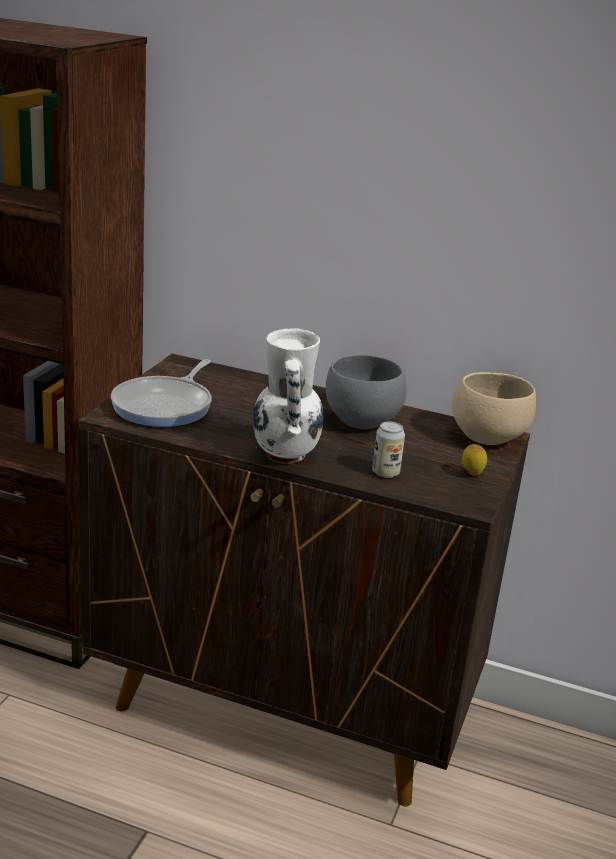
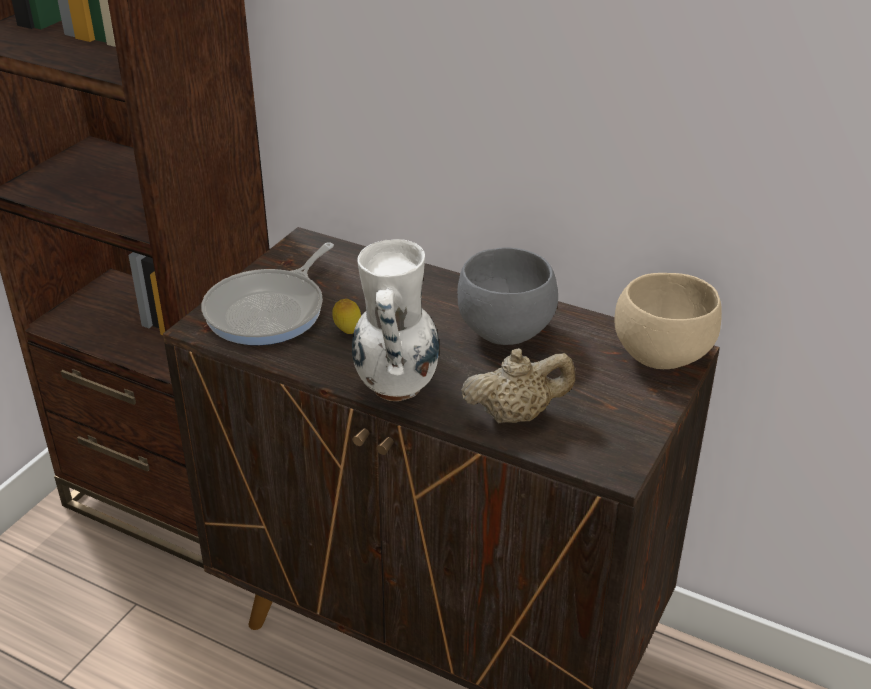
camera: 10 degrees right, 10 degrees up
can [372,421,405,478] -> beige teapot [461,348,575,423]
lemon [462,444,487,476] -> lemon moved to [332,299,361,334]

